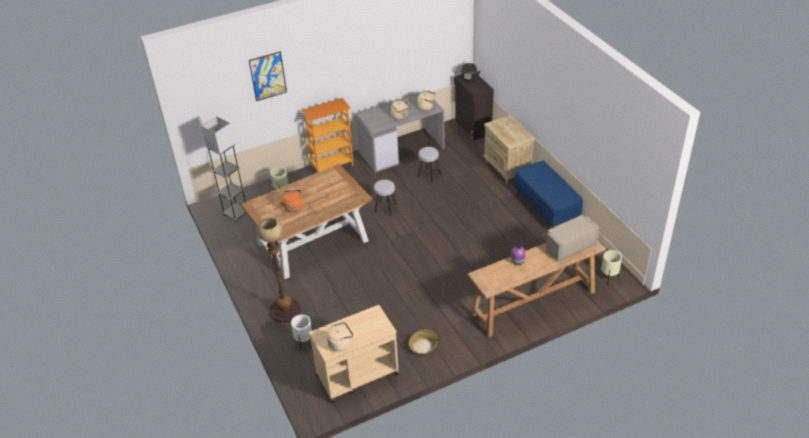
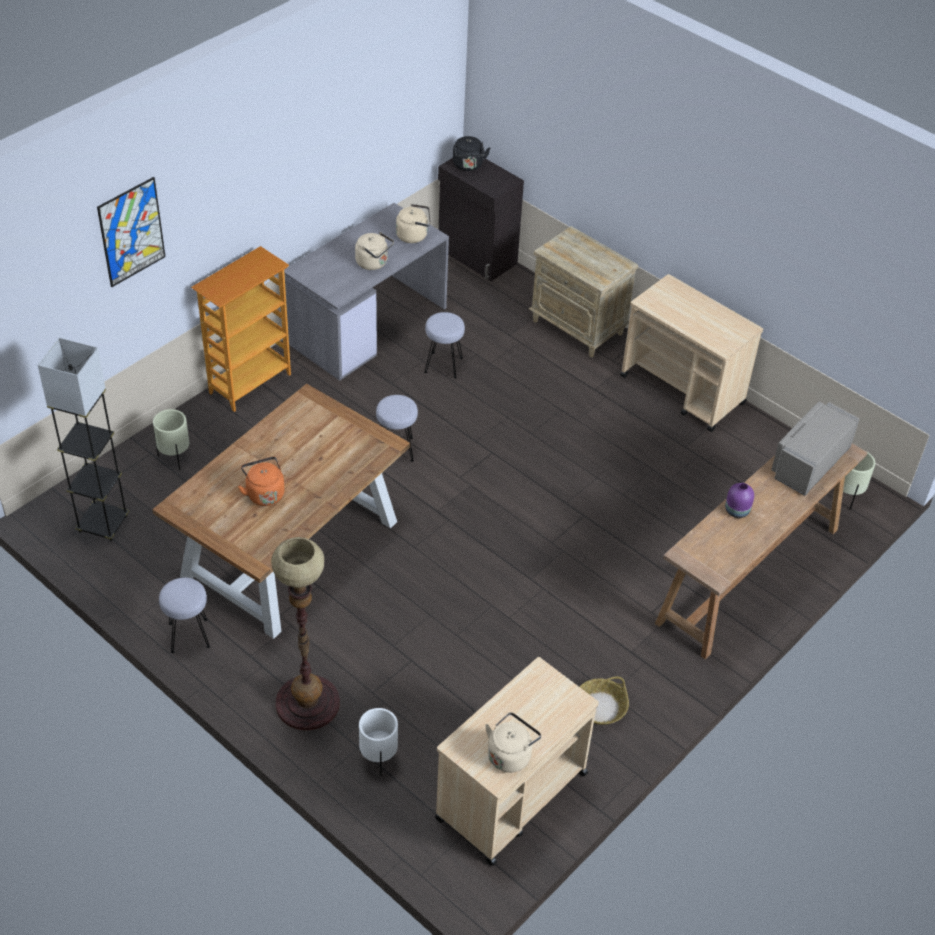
camera: 25 degrees left, 5 degrees up
blue bench [514,161,583,228] -> beige cart [620,274,763,432]
none -> grey stool [159,578,210,653]

